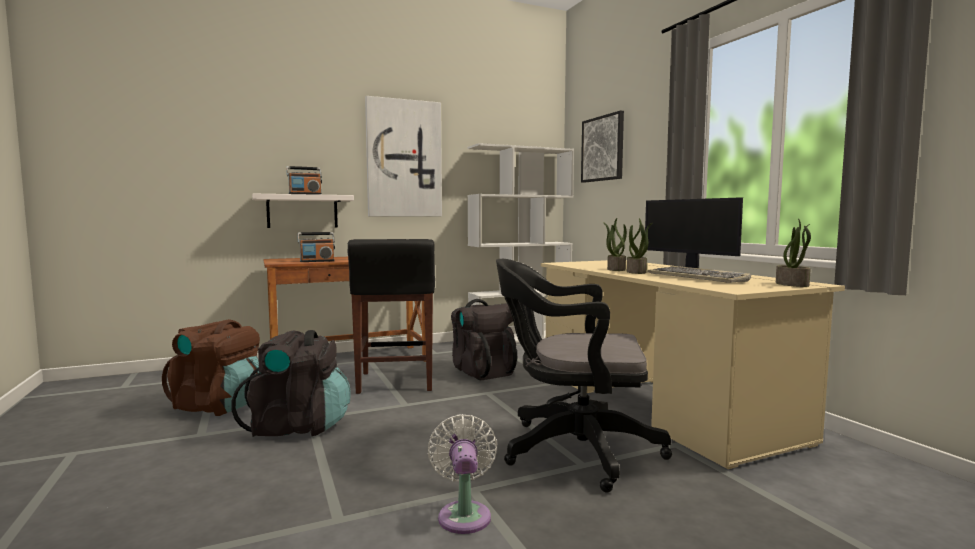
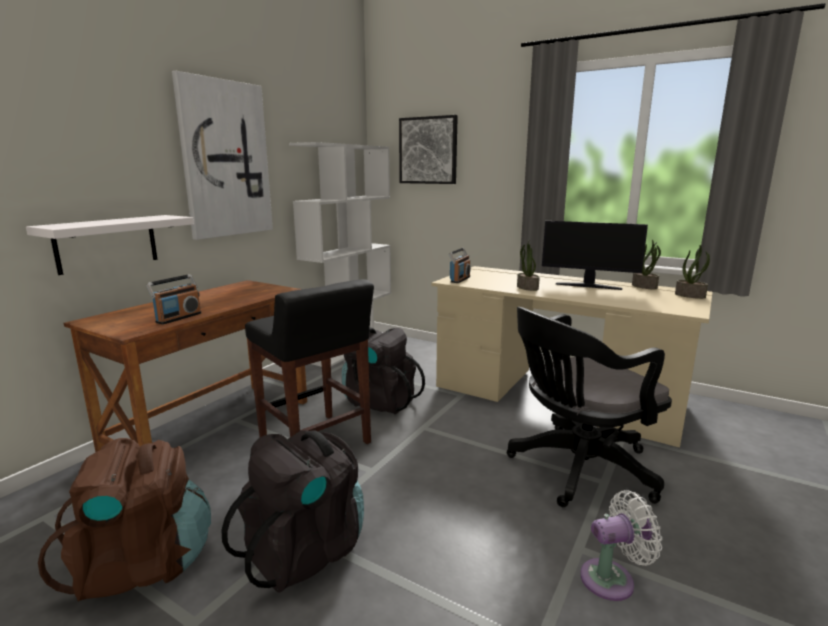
camera: 35 degrees left, 10 degrees up
radio [286,166,322,195] -> radio moved to [449,248,470,283]
white fan [428,414,497,534] -> white fan turned 120 degrees clockwise [580,490,662,601]
potted plant [627,218,652,274] -> potted plant moved to [632,239,661,289]
keyboard [647,266,751,283] -> none

